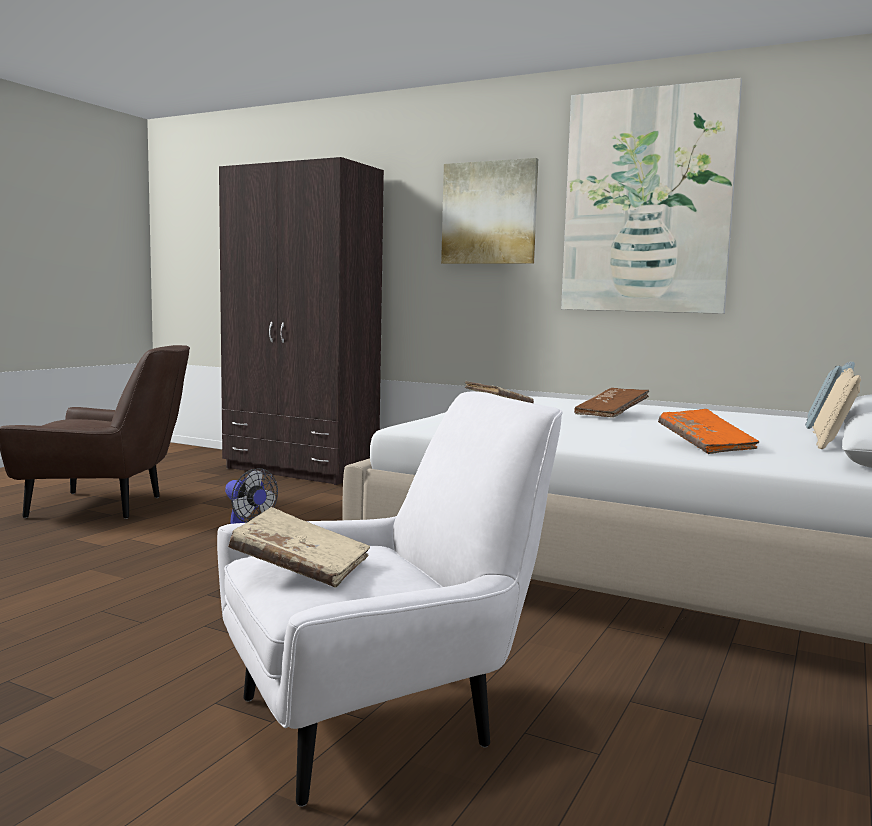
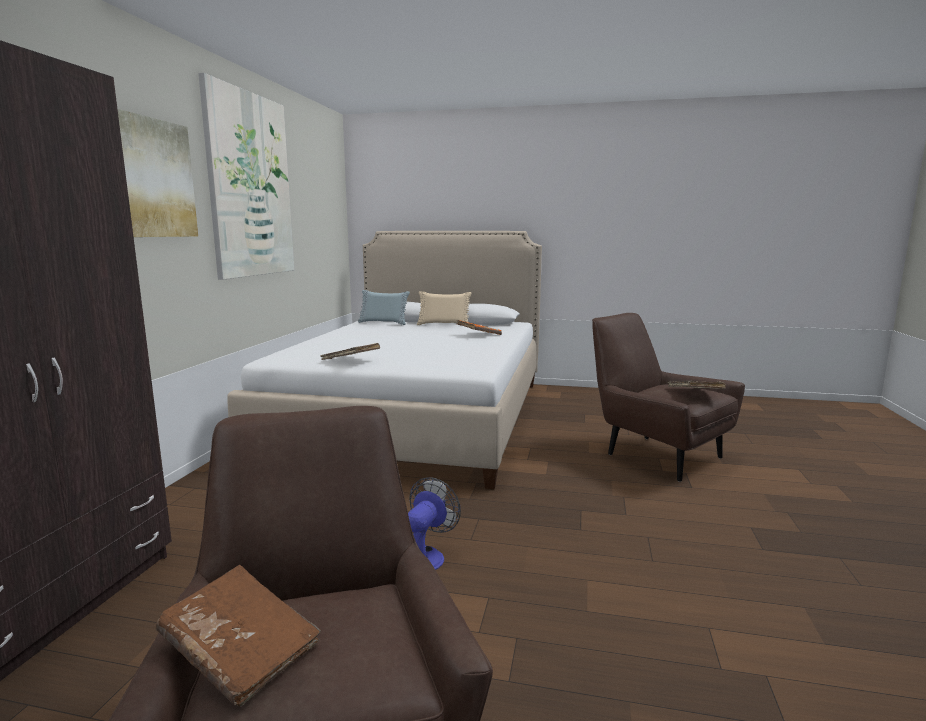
camera: 105 degrees left, 5 degrees up
white armchair [217,391,563,807] -> brown armchair [592,313,745,482]
brown book [574,388,650,418] -> brown book moved to [156,565,321,706]

